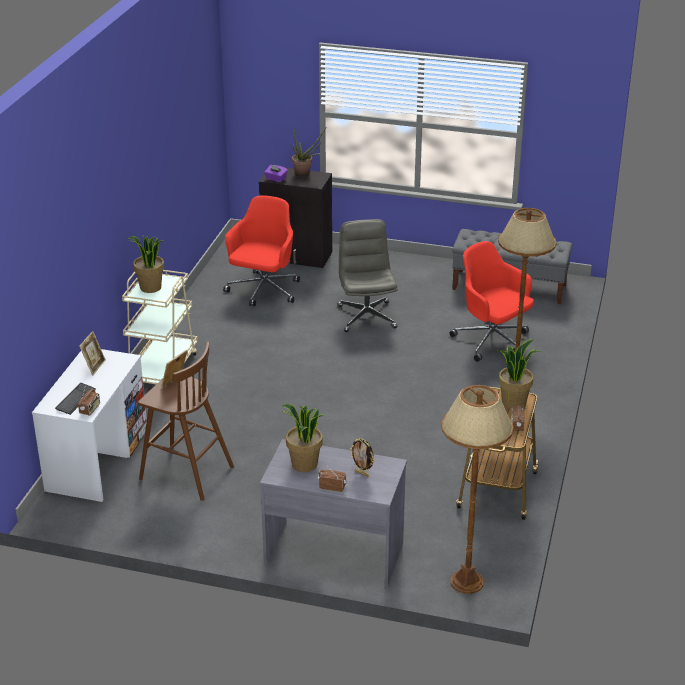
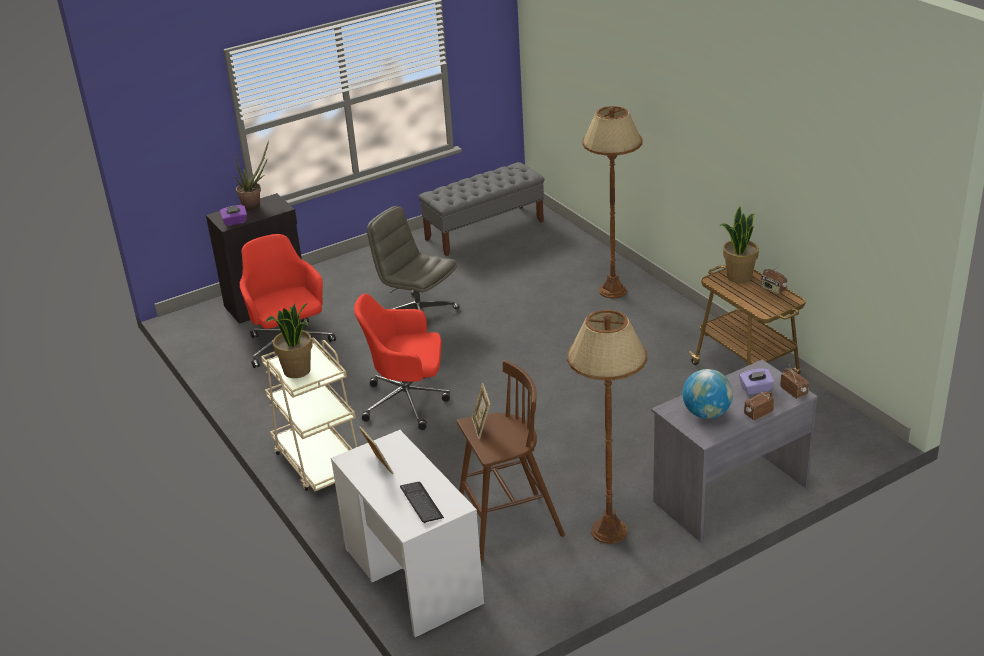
camera: 45 degrees left, 0 degrees up
radio [78,384,100,416] -> radio moved to [780,364,809,399]
potted plant [281,404,324,472] -> globe [682,369,733,419]
picture frame [350,438,375,477] -> purple tissue box [739,368,775,395]
brown floor lamp [441,385,514,594] -> brown floor lamp moved to [567,310,647,544]
red office chair [449,241,534,362] -> red office chair moved to [354,294,450,430]

